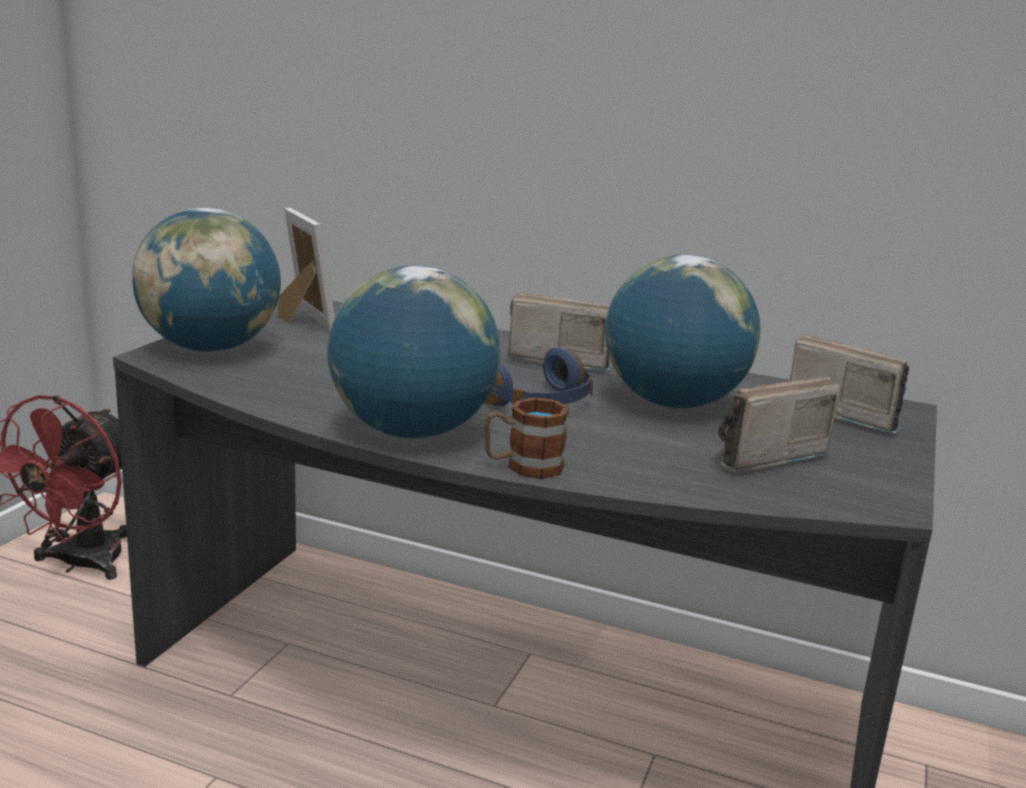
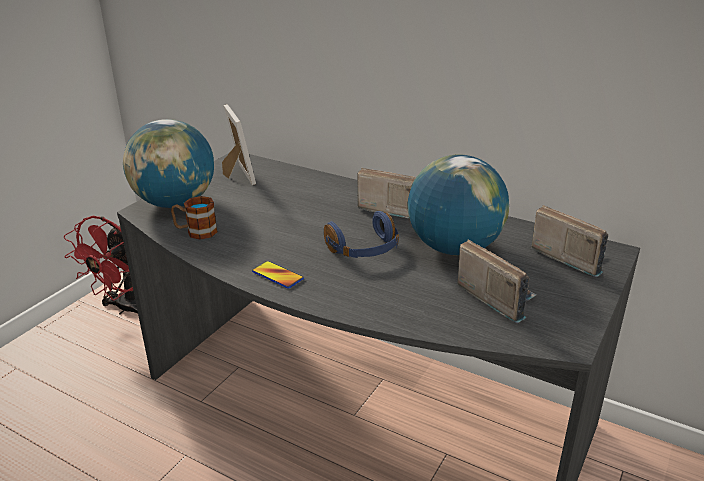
camera: 10 degrees right, 10 degrees up
globe [327,265,500,438] -> phone [252,261,304,288]
mug [485,397,569,479] -> mug moved to [171,196,218,240]
radio [718,377,841,473] -> radio turned 75 degrees clockwise [457,240,536,323]

